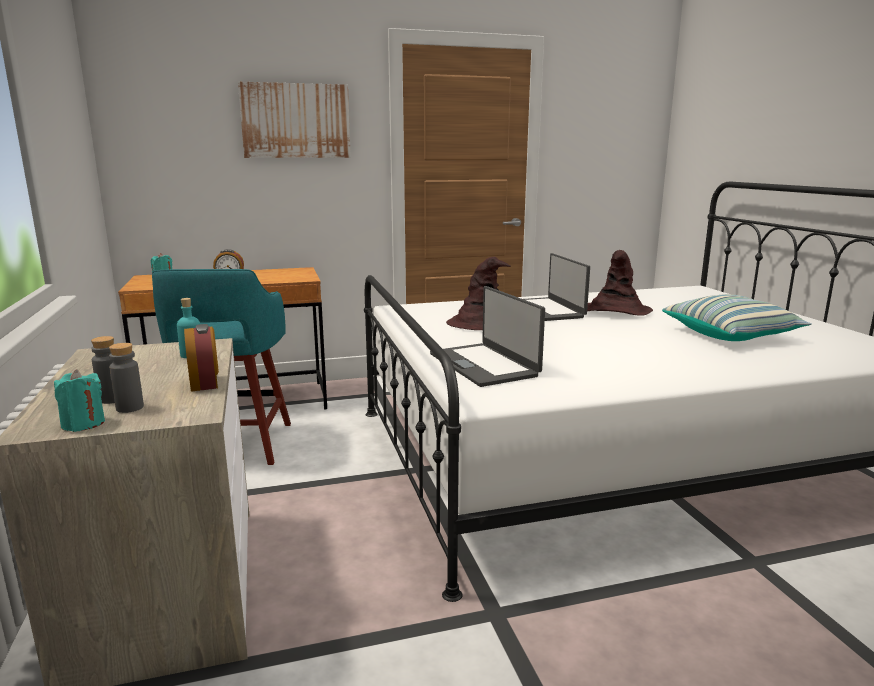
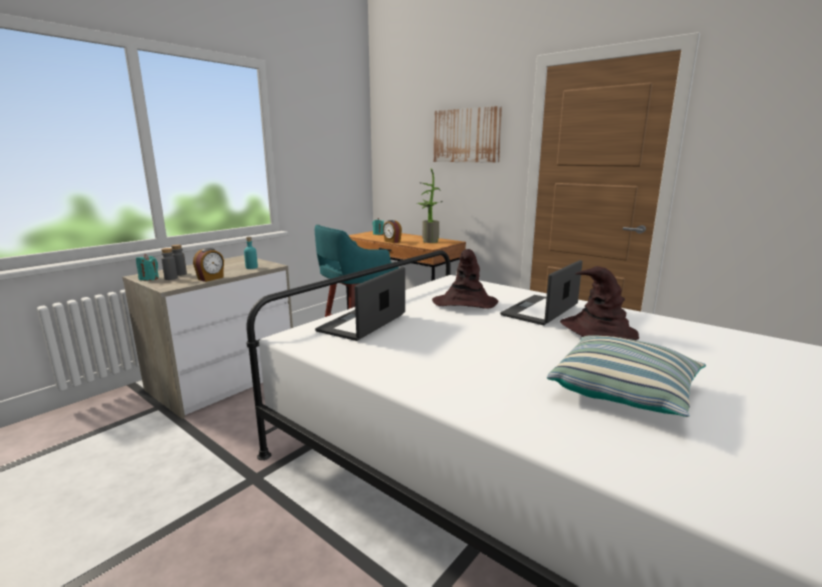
camera: 55 degrees right, 0 degrees up
none -> potted plant [417,168,442,243]

